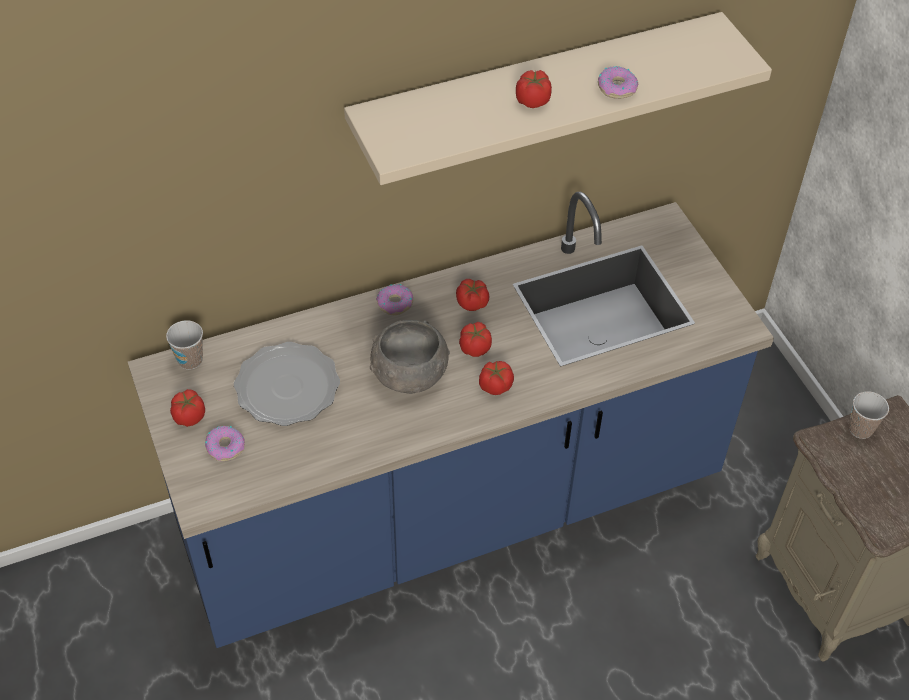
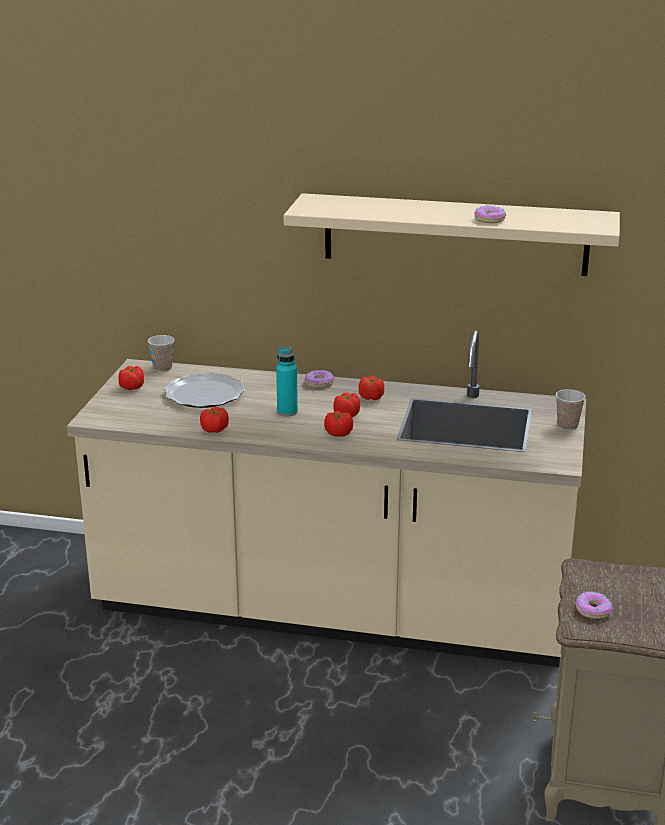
camera: 35 degrees right, 25 degrees down
blue counter [128,192,774,648] -> beige counter [67,330,586,667]
donut [205,426,245,461] -> donut moved to [576,591,613,619]
grey bowl [370,320,450,394] -> turquoise bottle [276,347,298,416]
tomato [516,70,552,108] -> tomato moved to [200,407,229,433]
cup [849,391,889,439] -> cup moved to [556,389,585,430]

